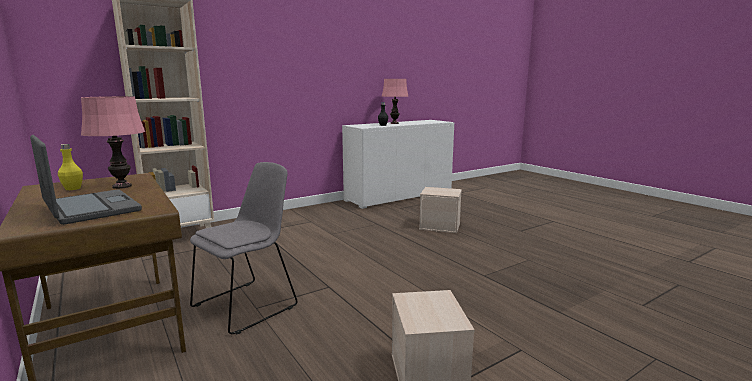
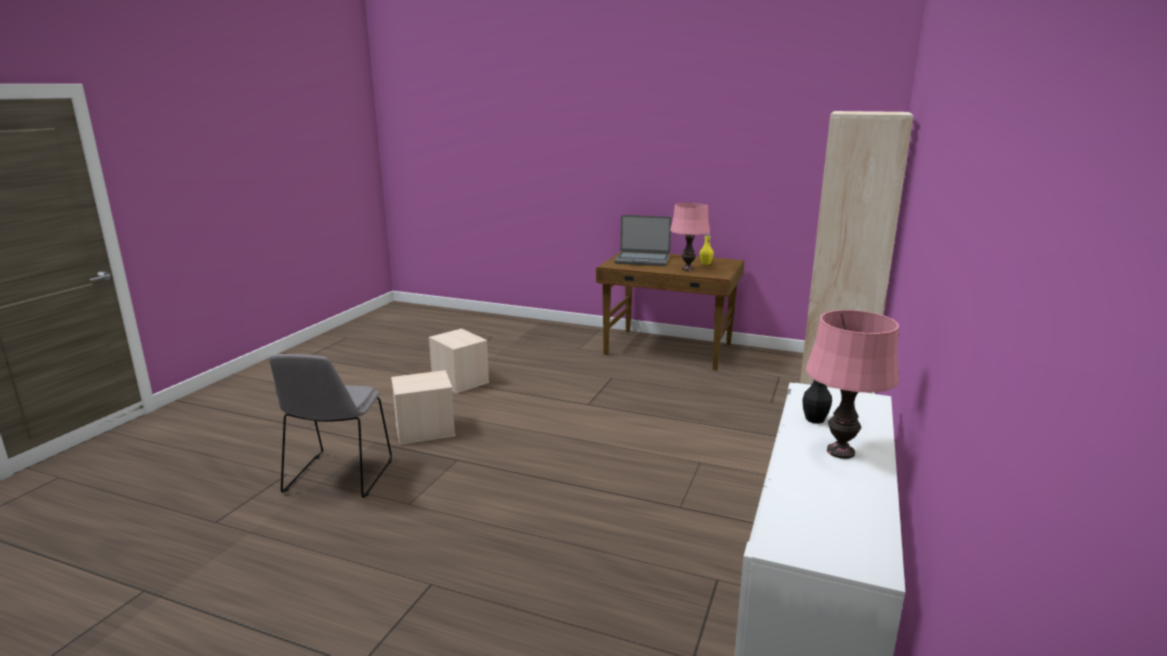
camera: 145 degrees right, 5 degrees up
grey chair [190,162,297,335] -> grey chair moved to [269,354,392,498]
beige storage box [419,187,462,233] -> beige storage box moved to [391,370,456,445]

